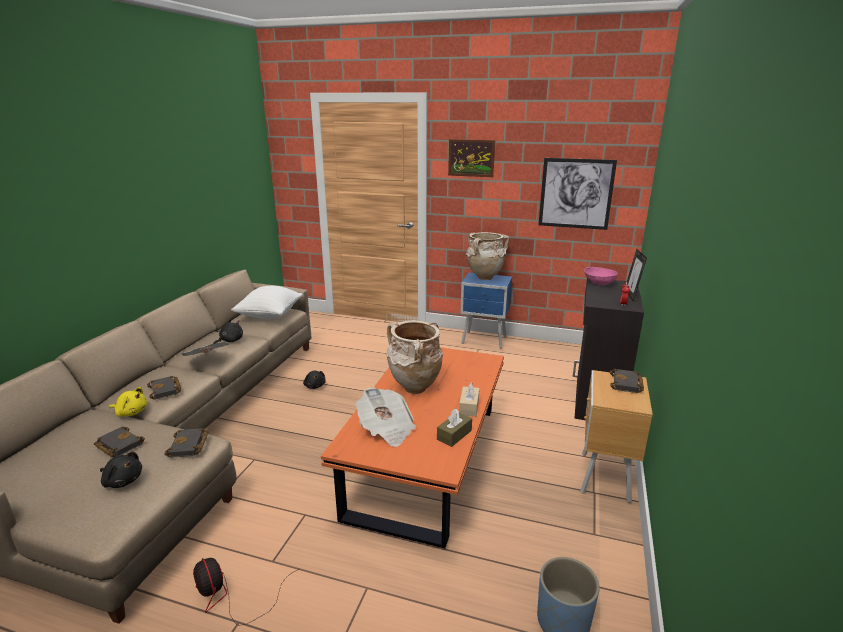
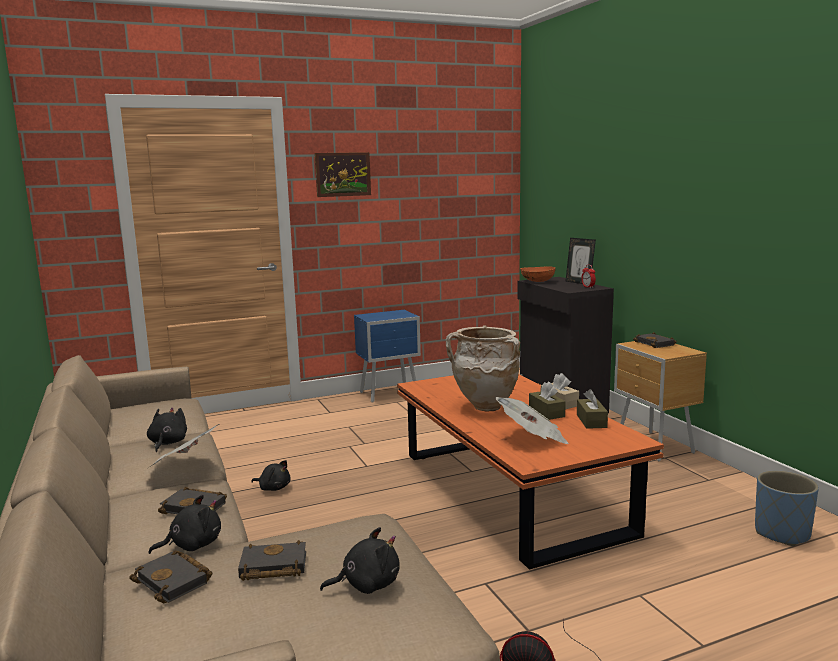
camera: 40 degrees left, 10 degrees down
yellow plush toy [109,387,147,417] -> black plush toy [149,495,221,554]
black book [164,428,209,458] -> black book moved to [129,550,212,603]
white pillow [231,285,303,319] -> none
beige vase [466,232,509,280] -> none
picture [538,158,617,230] -> none
pink bowl [584,267,618,285] -> orange bowl [520,267,556,282]
none -> brown tissue box [529,382,566,420]

